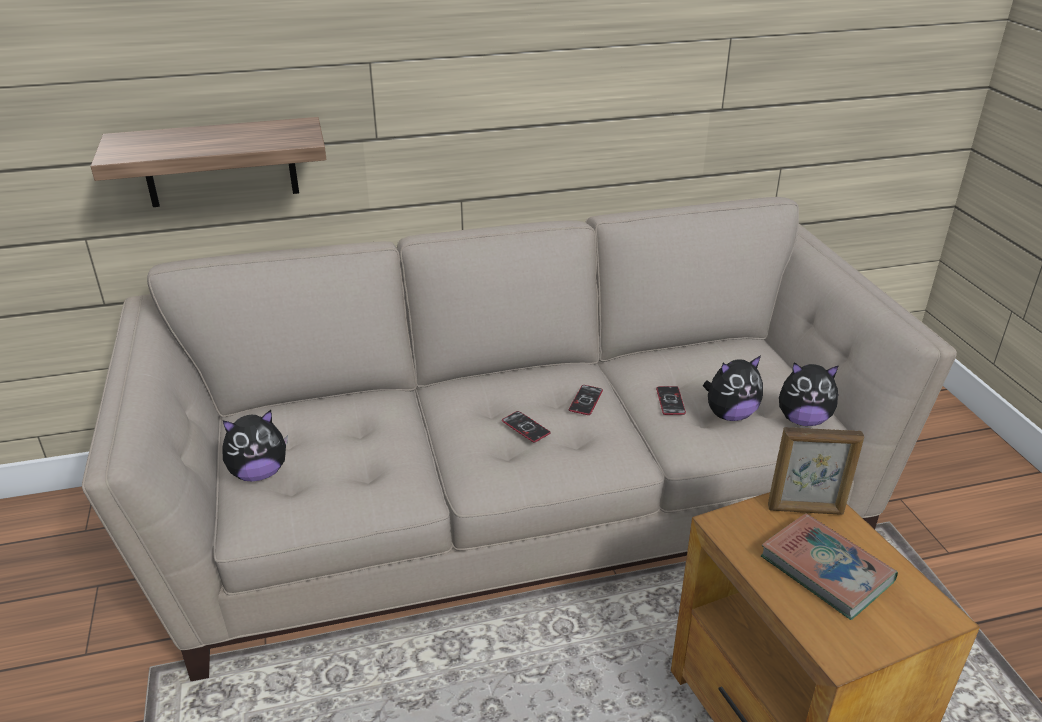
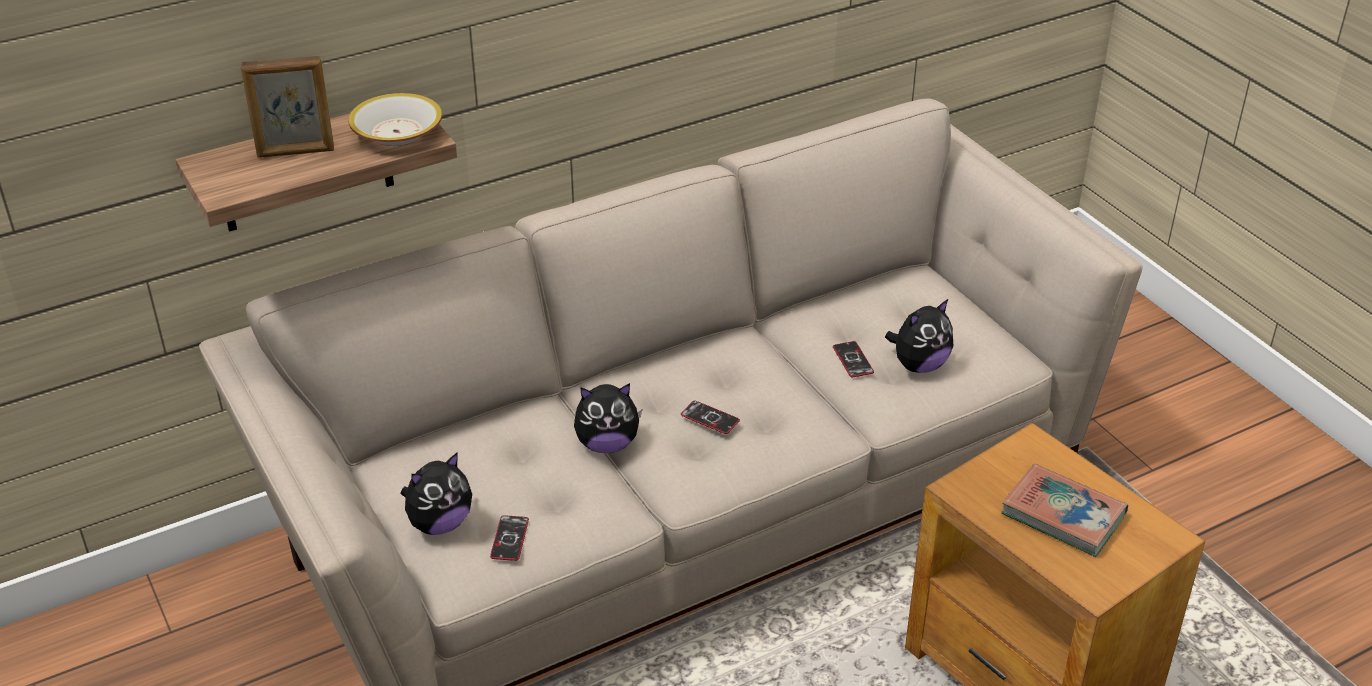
camera: 15 degrees left, 5 degrees up
phone [569,385,603,415] -> phone moved to [490,515,529,561]
picture frame [768,427,864,515] -> picture frame moved to [241,56,334,158]
plush toy [779,362,839,426] -> plush toy moved to [574,383,642,453]
none -> bowl [348,93,442,146]

